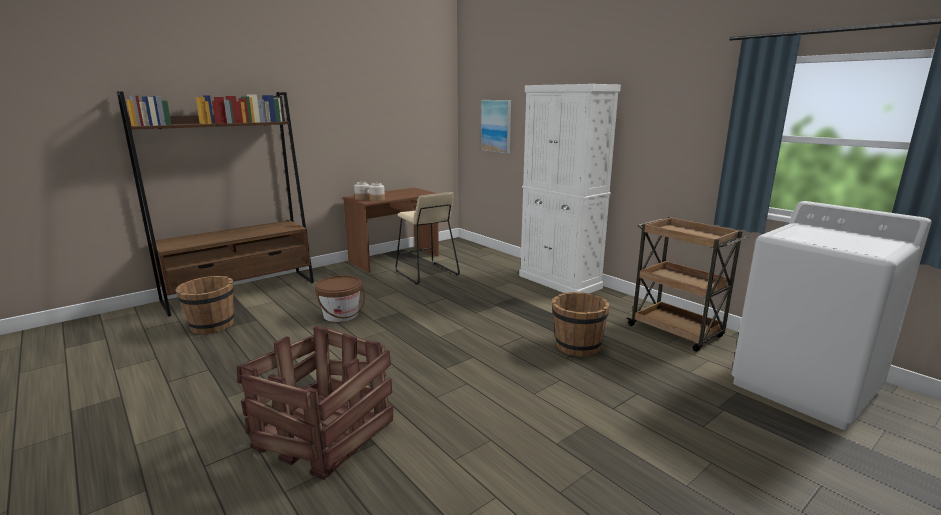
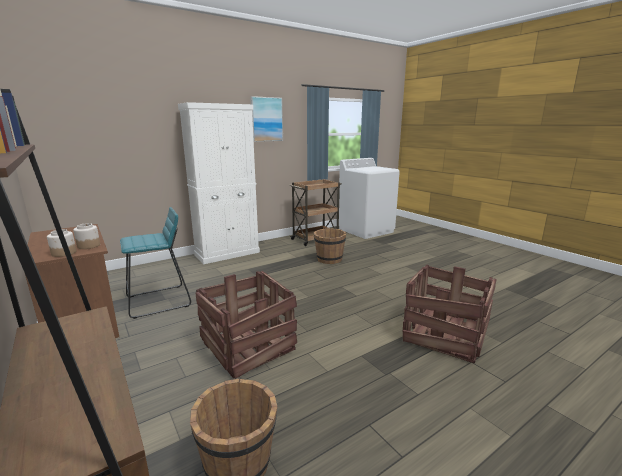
camera: 85 degrees left, 0 degrees up
brown bucket [315,275,365,322] -> crate [195,271,297,379]
beige stool [396,192,460,285] -> turquoise stool [120,207,191,319]
picture [481,100,511,154] -> picture moved to [250,96,283,142]

